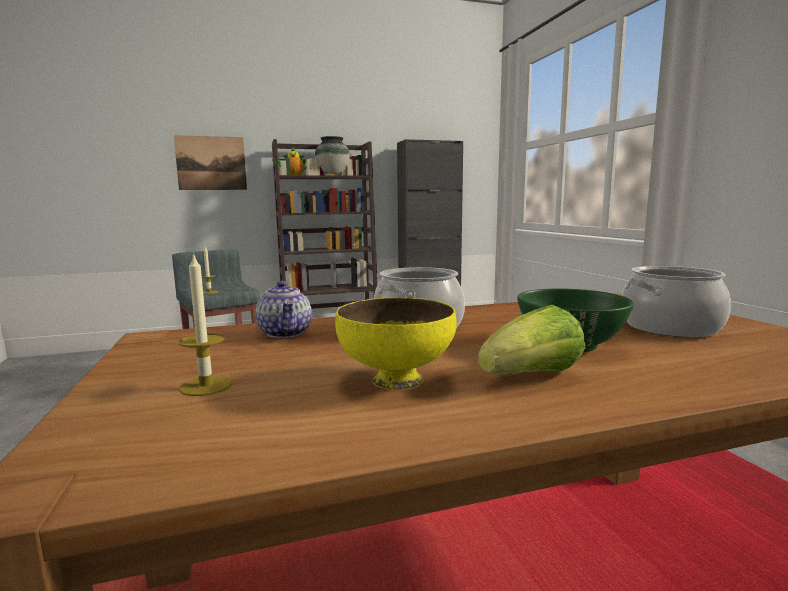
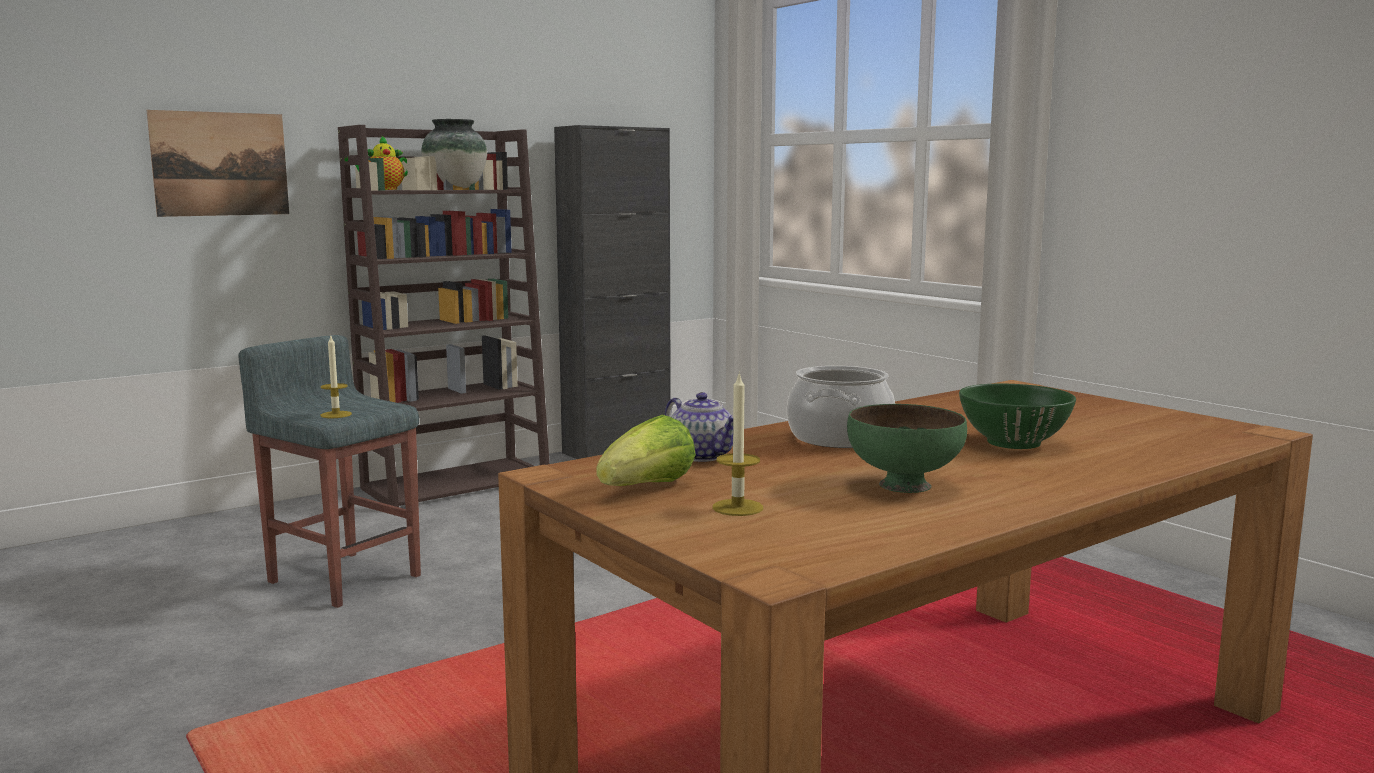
camera: 20 degrees left, 0 degrees up
yellow bowl [335,298,457,390] -> green bowl [847,404,967,493]
lettuce [478,305,585,375] -> lettuce moved to [597,415,696,486]
cooking pot [622,266,731,337] -> none

